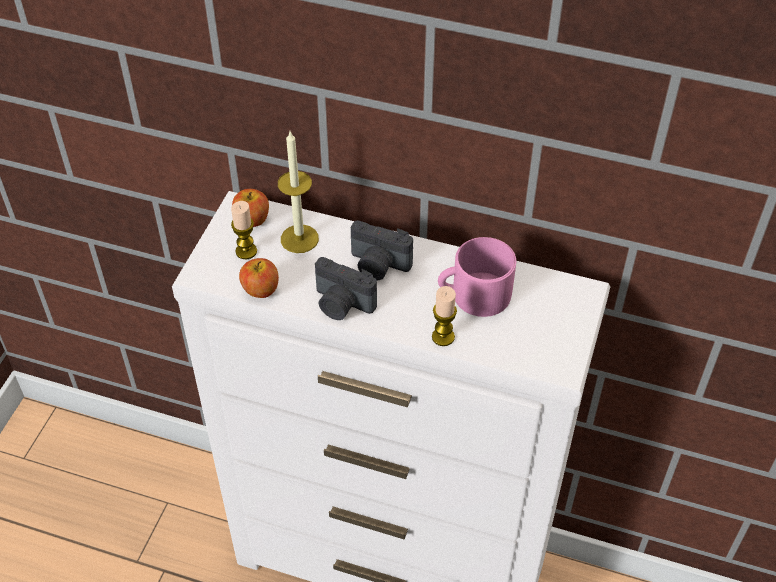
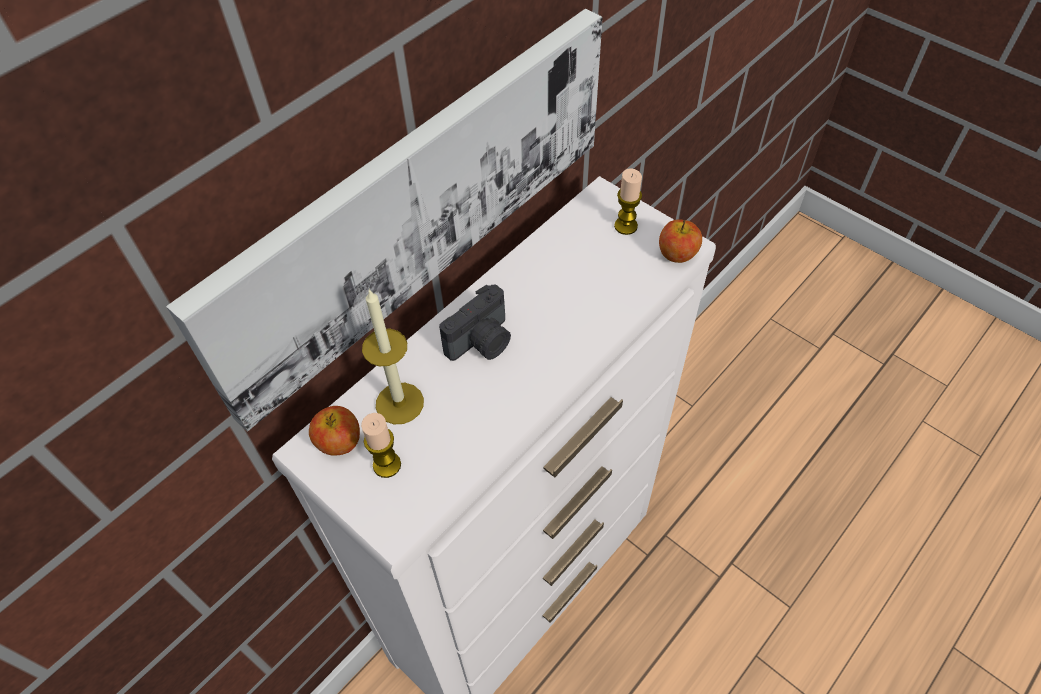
camera: 65 degrees left, 5 degrees up
apple [239,258,279,298] -> apple moved to [659,220,702,263]
camera [315,257,377,320] -> none
candle [432,286,457,346] -> candle moved to [614,168,642,235]
pink mug [438,237,516,317] -> none
none -> picture [166,9,603,431]

